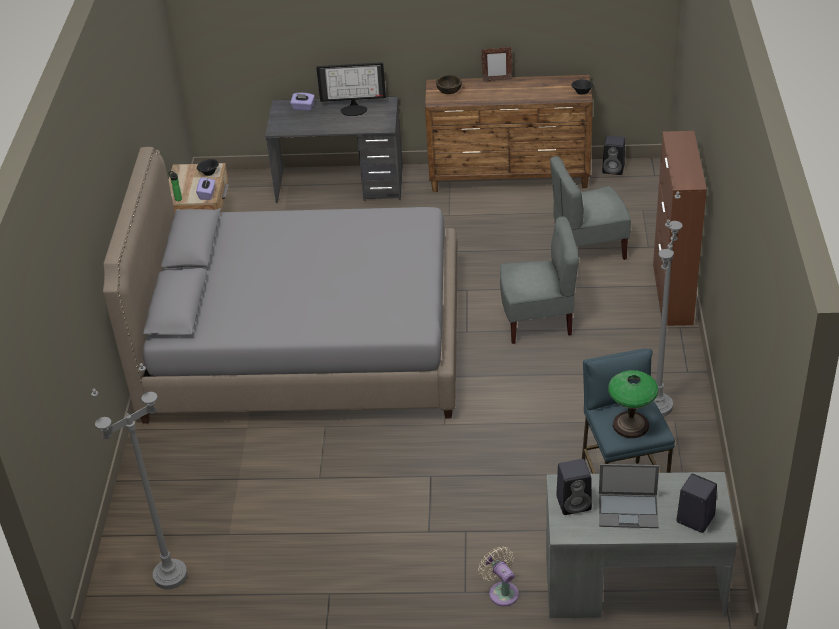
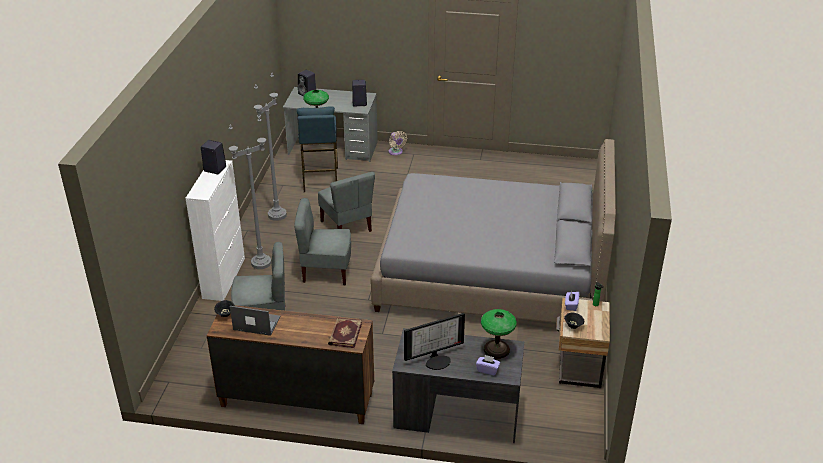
camera: 175 degrees left, 5 degrees down
grey floor lamp [91,363,187,590] -> grey floor lamp moved to [229,117,271,269]
monitor [316,62,386,116] -> monitor turned 150 degrees clockwise [404,313,465,370]
brown bowl [436,75,462,94] -> book [328,318,362,348]
picture frame [481,47,512,81] -> none
laptop [599,464,659,528] -> laptop moved to [230,306,281,336]
black speaker [602,136,625,175] -> black speaker moved to [201,140,226,174]
brown cabinet [653,131,707,326] -> white cabinet [185,160,245,301]
none -> grey chair [318,172,375,232]
none -> table lamp [481,309,517,359]

